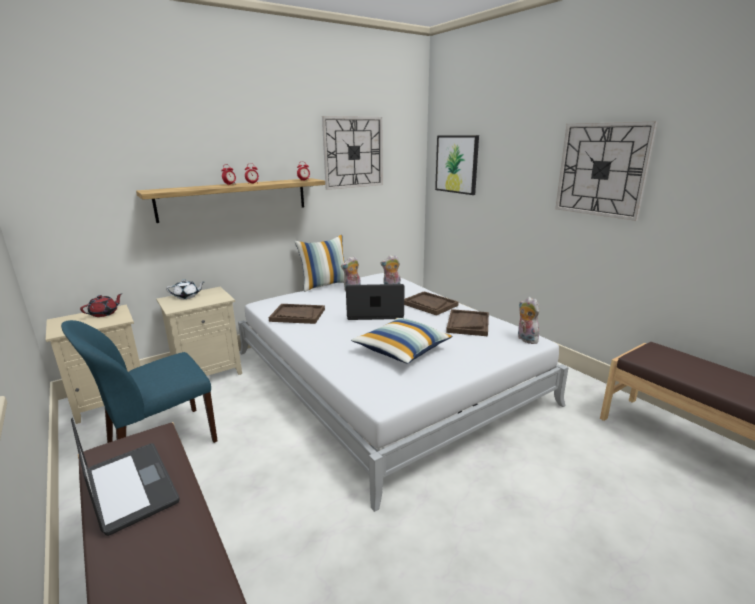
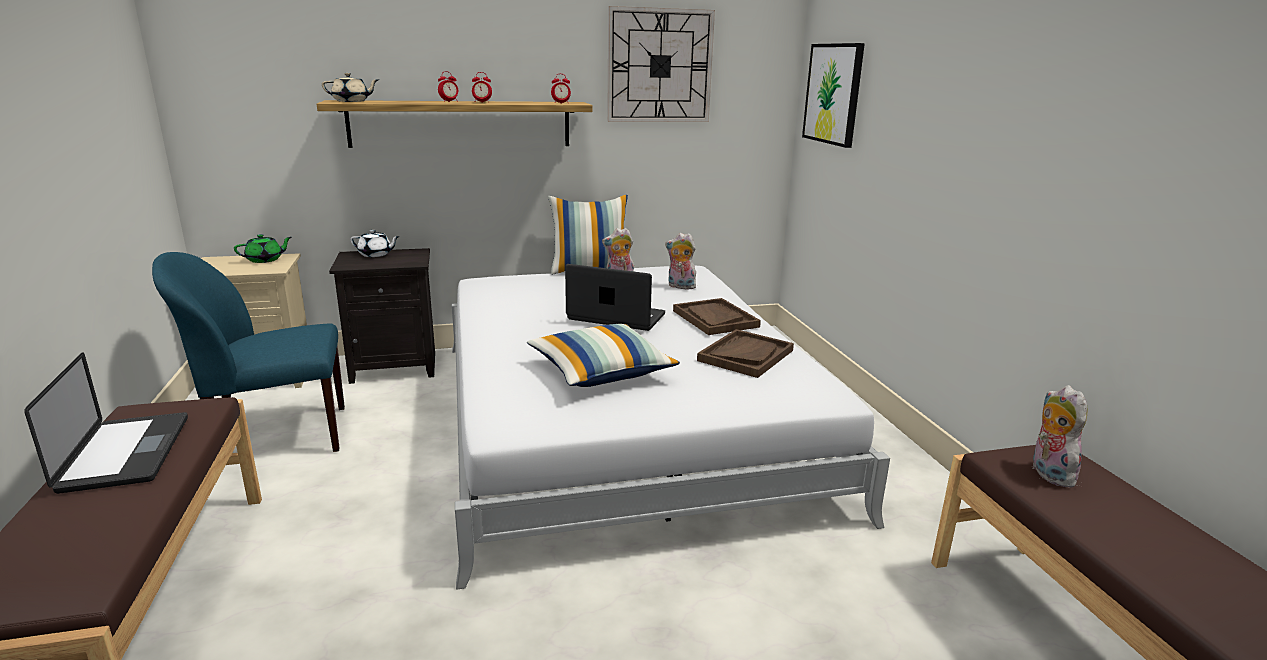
camera: 20 degrees right, 0 degrees up
red teapot [80,293,123,317] -> green teapot [234,234,292,263]
beige nightstand [156,287,242,376] -> black nightstand [329,248,435,384]
brown tray [269,304,325,324] -> none
plush toy [518,297,539,344] -> plush toy moved to [1033,385,1087,488]
wall clock [555,122,658,221] -> none
none -> beige teapot [322,73,378,102]

